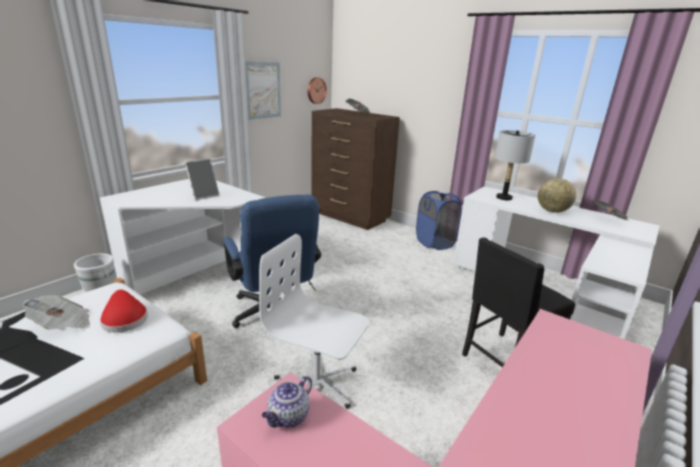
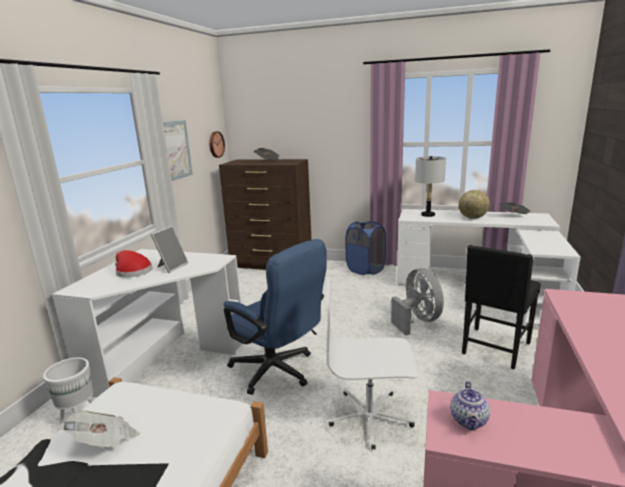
camera: 20 degrees left, 5 degrees down
red hat [100,290,148,333] -> red hat moved to [115,250,152,278]
none -> grey fan [391,268,444,336]

